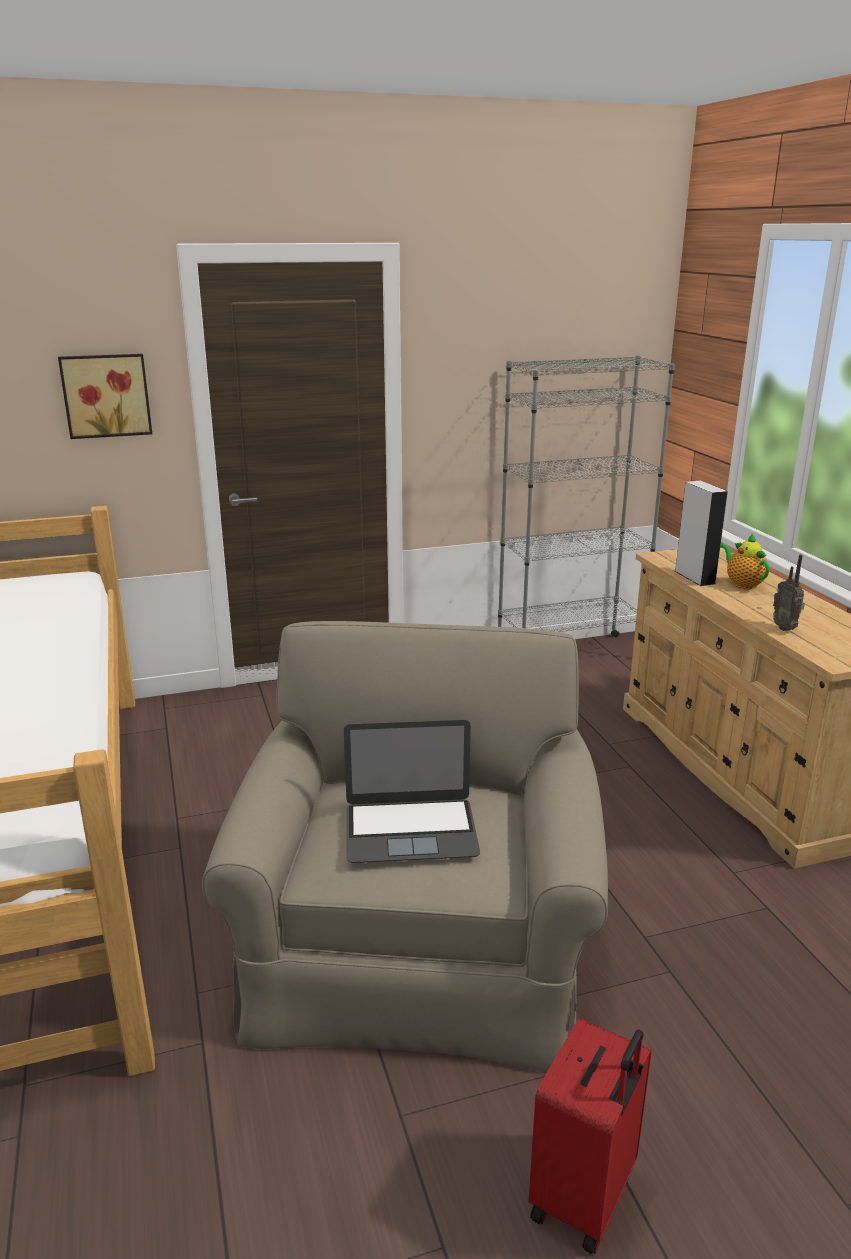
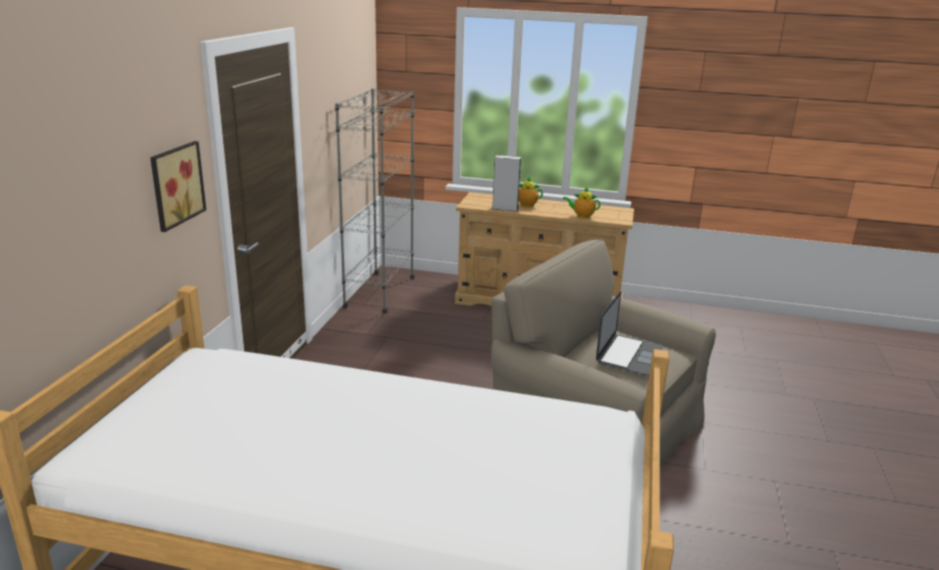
camera: 60 degrees left, 0 degrees up
red suitcase [528,1018,652,1254] -> none
radio [773,555,805,631] -> teapot [563,187,600,218]

